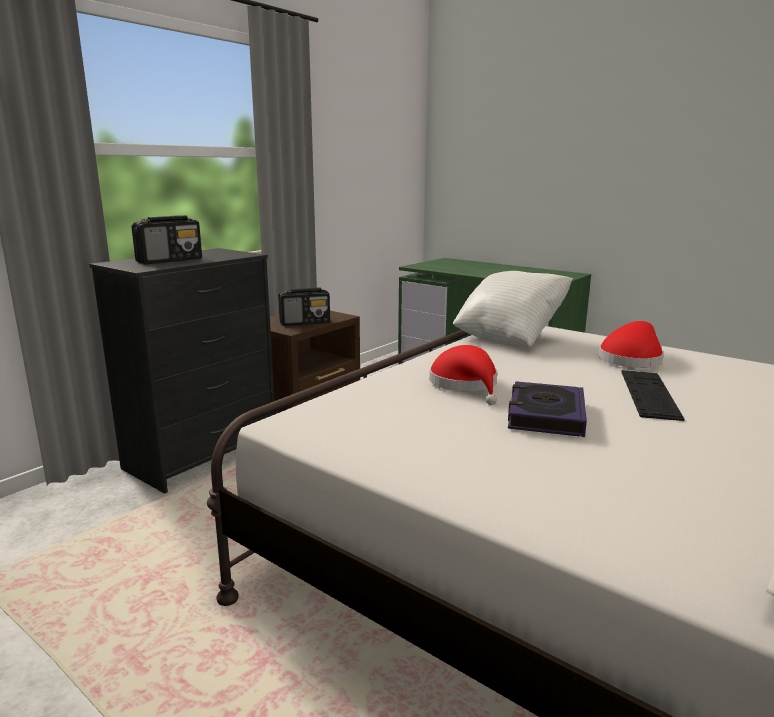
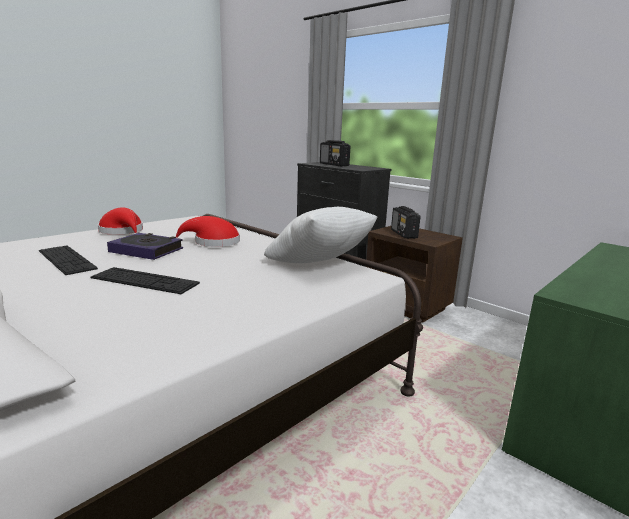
camera: 95 degrees right, 0 degrees up
red hat [598,321,664,368] -> red hat moved to [98,207,143,235]
none -> keyboard [39,245,98,275]

